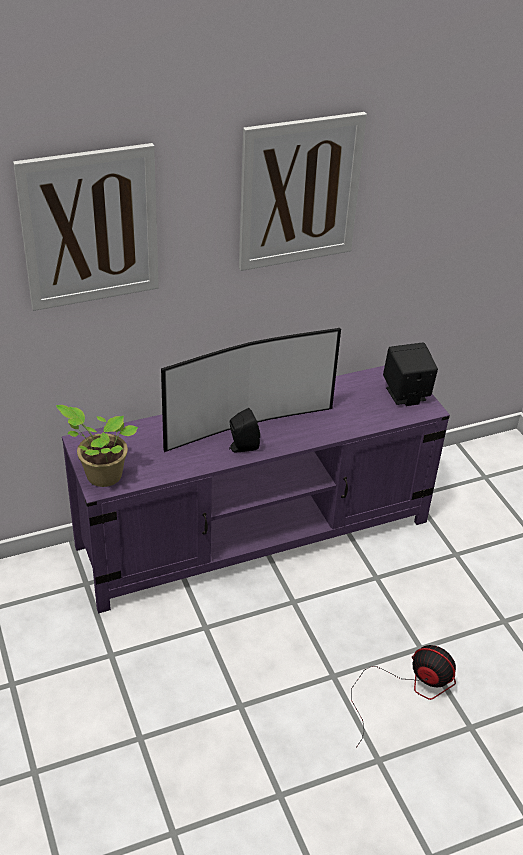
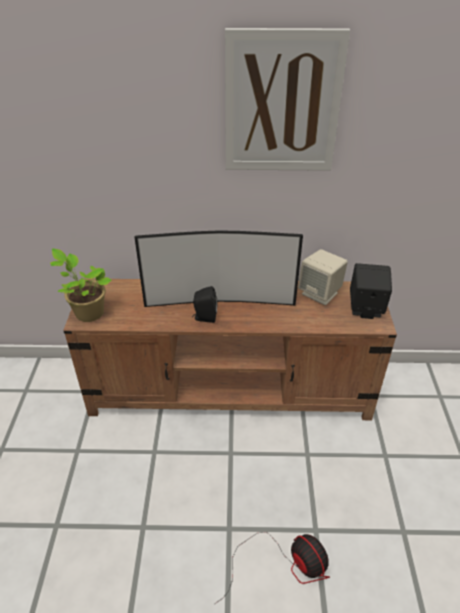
camera: 25 degrees right, 0 degrees up
picture [13,143,159,311] -> none
purple tv stand [62,366,450,613] -> brown tv stand [63,278,397,420]
none -> beige speaker [298,249,348,305]

